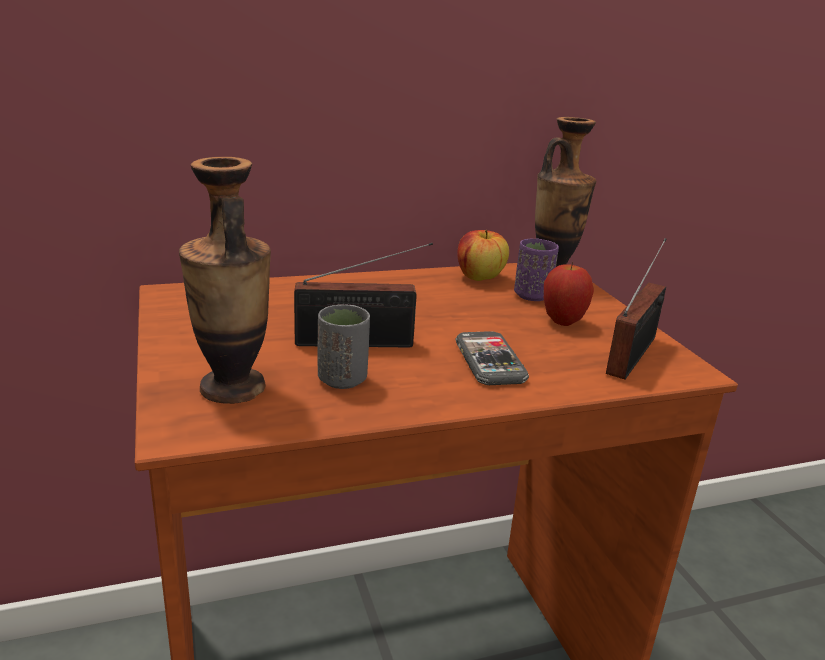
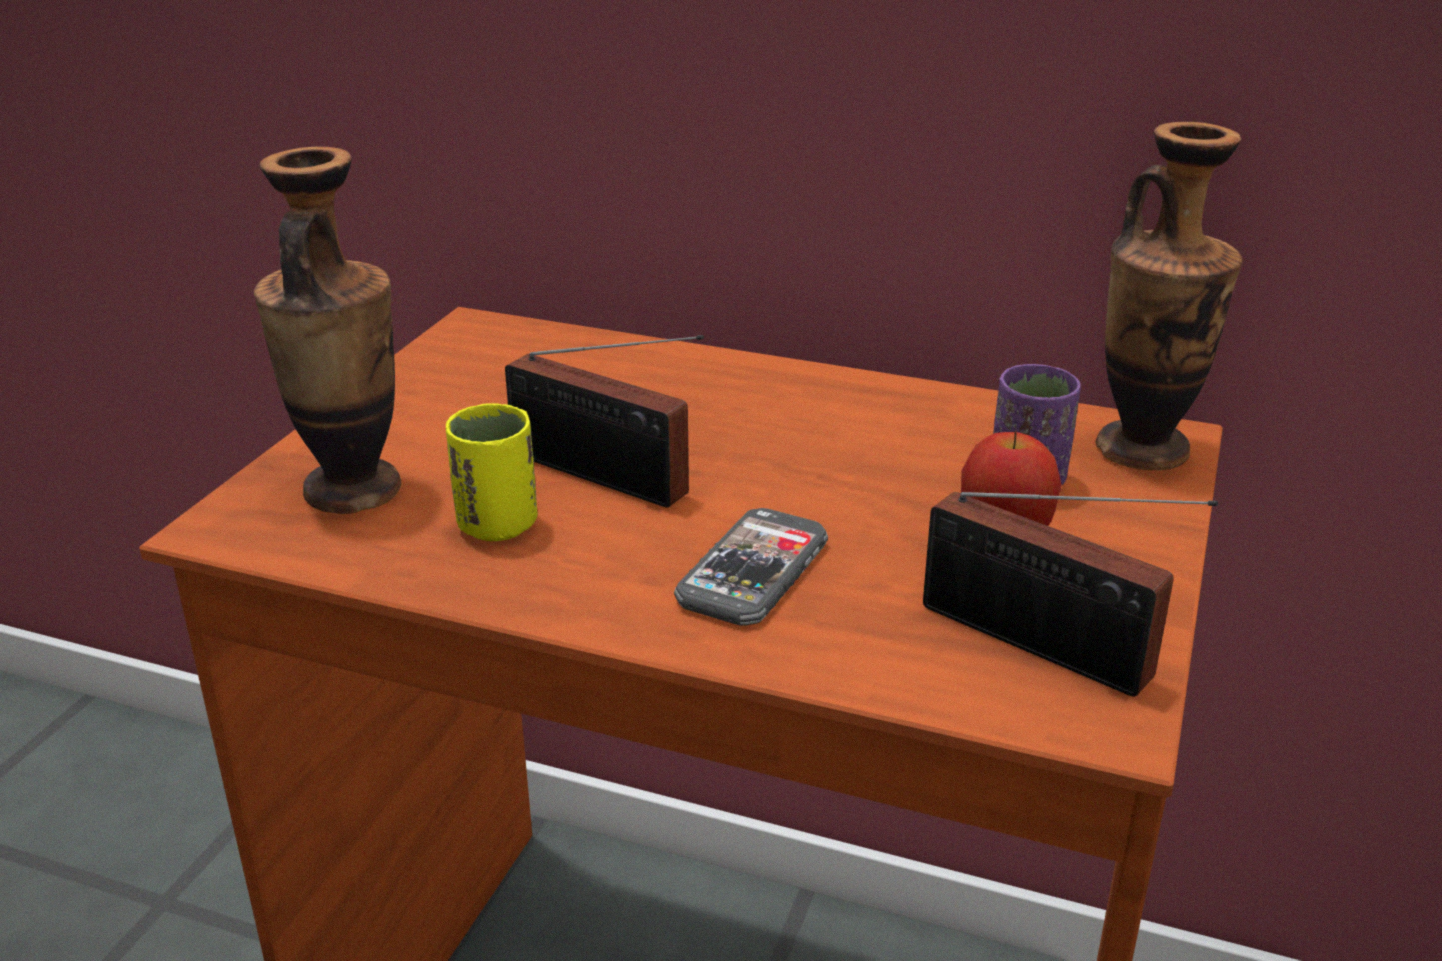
camera: 40 degrees right, 5 degrees up
grey cup [317,304,370,389] -> yellow cup [446,403,538,541]
apple [457,230,509,281] -> none
radio [606,238,667,379] -> radio turned 60 degrees clockwise [923,492,1218,697]

